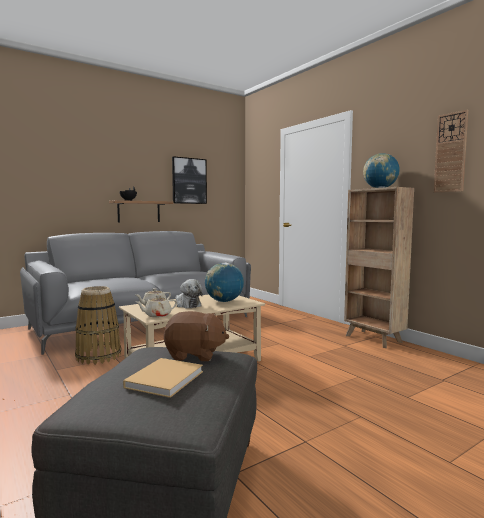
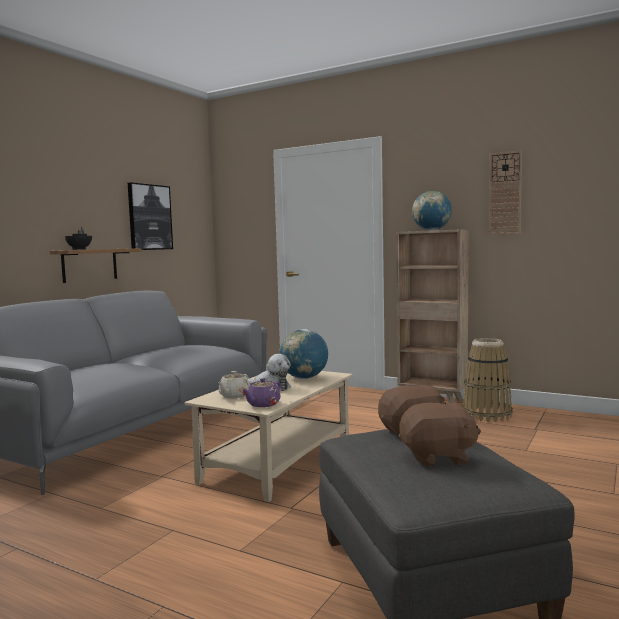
camera: 25 degrees left, 0 degrees up
basket [75,286,121,365] -> basket moved to [463,338,513,422]
beige book [123,358,203,398] -> brown plush toy [399,403,481,466]
beige teapot [136,295,177,317] -> purple teapot [242,378,281,407]

